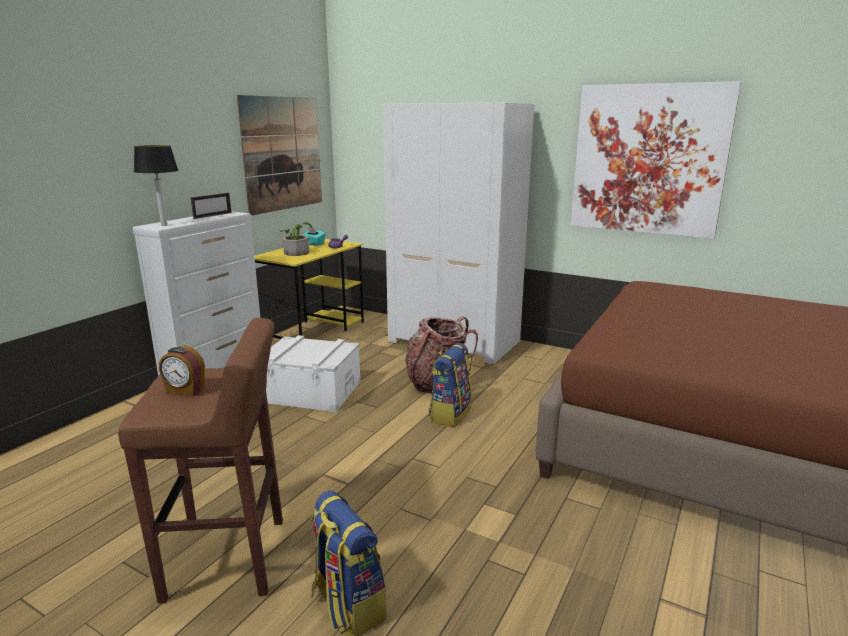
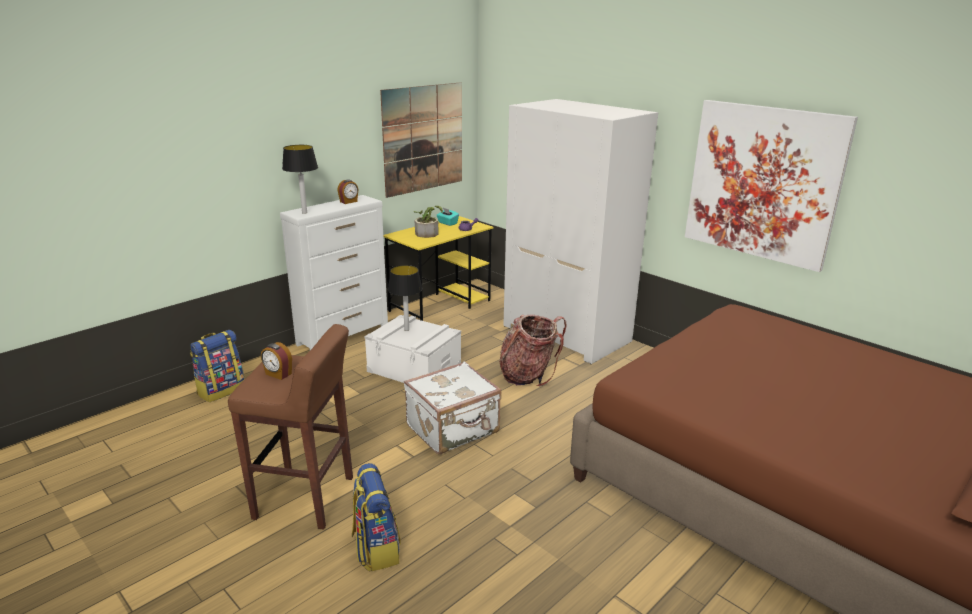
camera: 15 degrees right, 5 degrees up
picture frame [191,193,231,219] -> alarm clock [337,180,359,204]
backpack [428,343,472,427] -> backpack moved to [190,330,245,402]
none -> table lamp [388,265,423,331]
none -> white suitcase [404,362,501,454]

